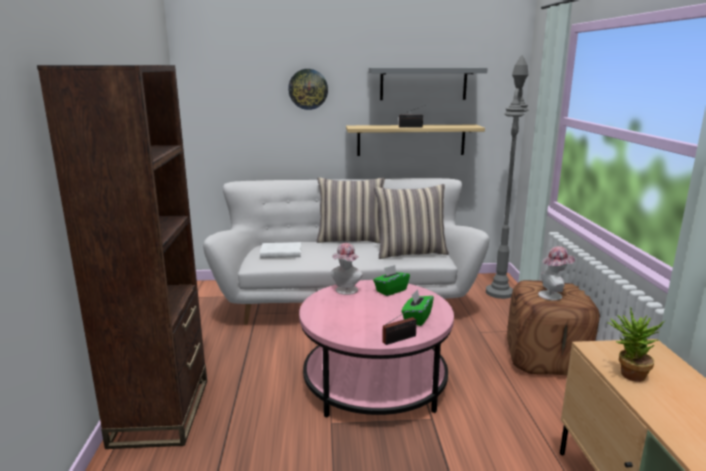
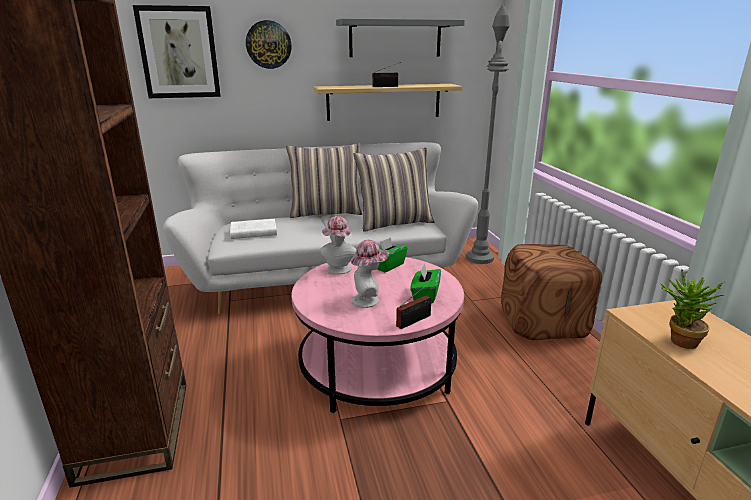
camera: 10 degrees left, 5 degrees up
hat [538,246,575,301] -> hat moved to [351,240,389,308]
none -> picture [133,5,221,98]

